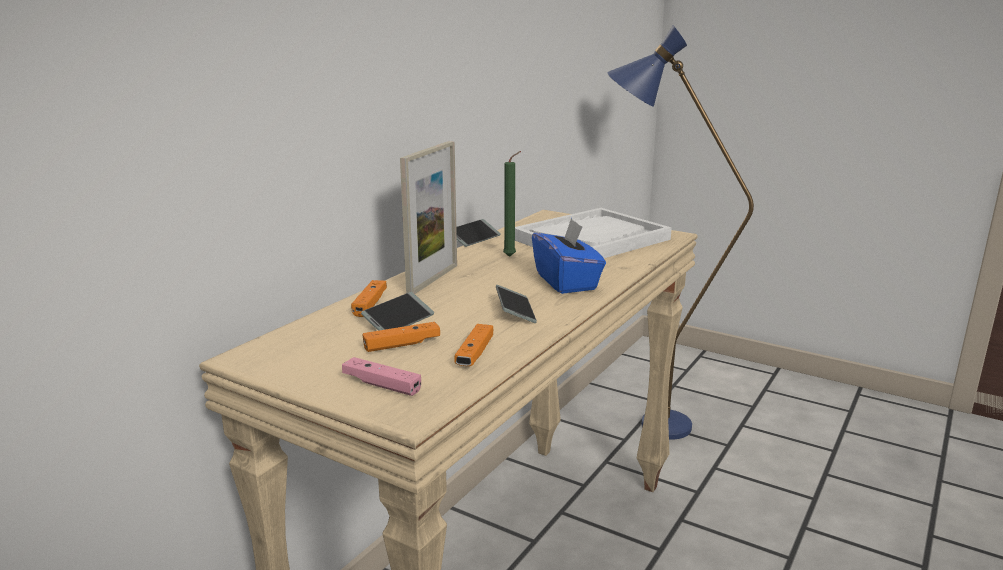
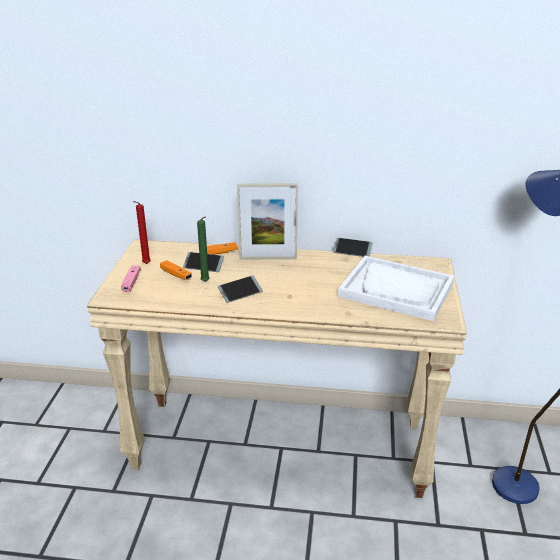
camera: 65 degrees right, 10 degrees up
orange game controller [454,324,493,366] -> none
green candle [503,151,521,257] -> green candle moved to [197,216,210,282]
blue tissue box [532,218,606,294] -> none
none -> red candle [133,201,151,264]

